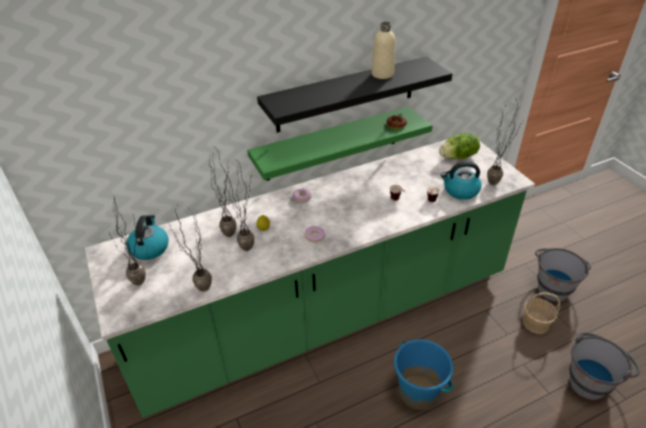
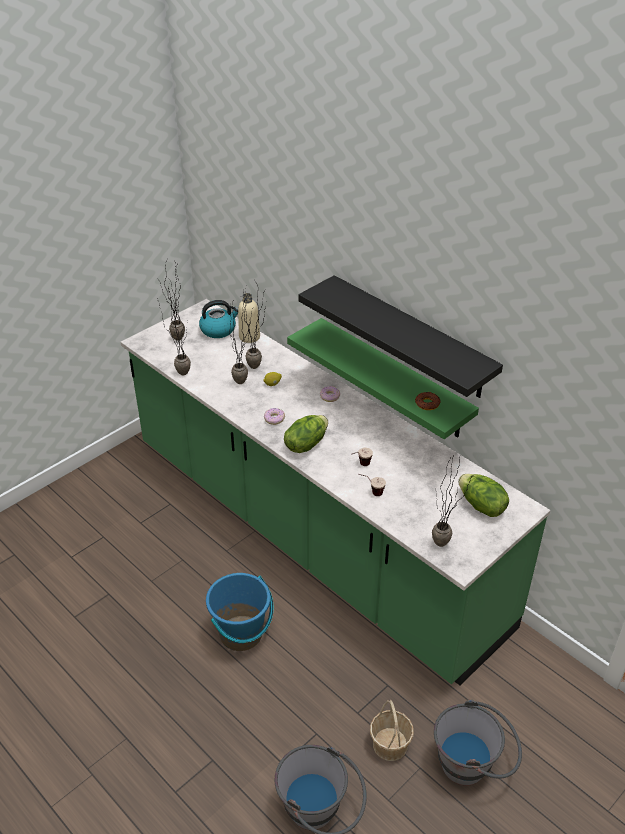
camera: 70 degrees right, 0 degrees up
beige bottle [372,22,395,79] -> beige bottle moved to [238,293,260,343]
kettle [441,162,482,200] -> none
none -> lettuce [284,415,328,453]

